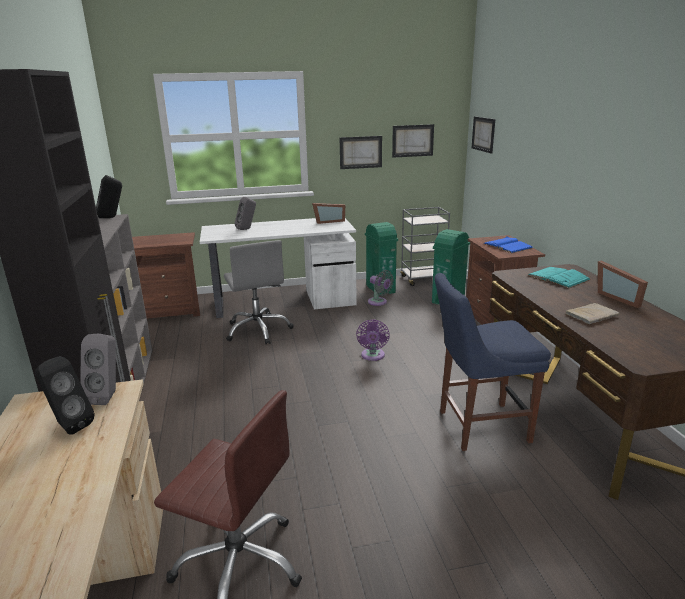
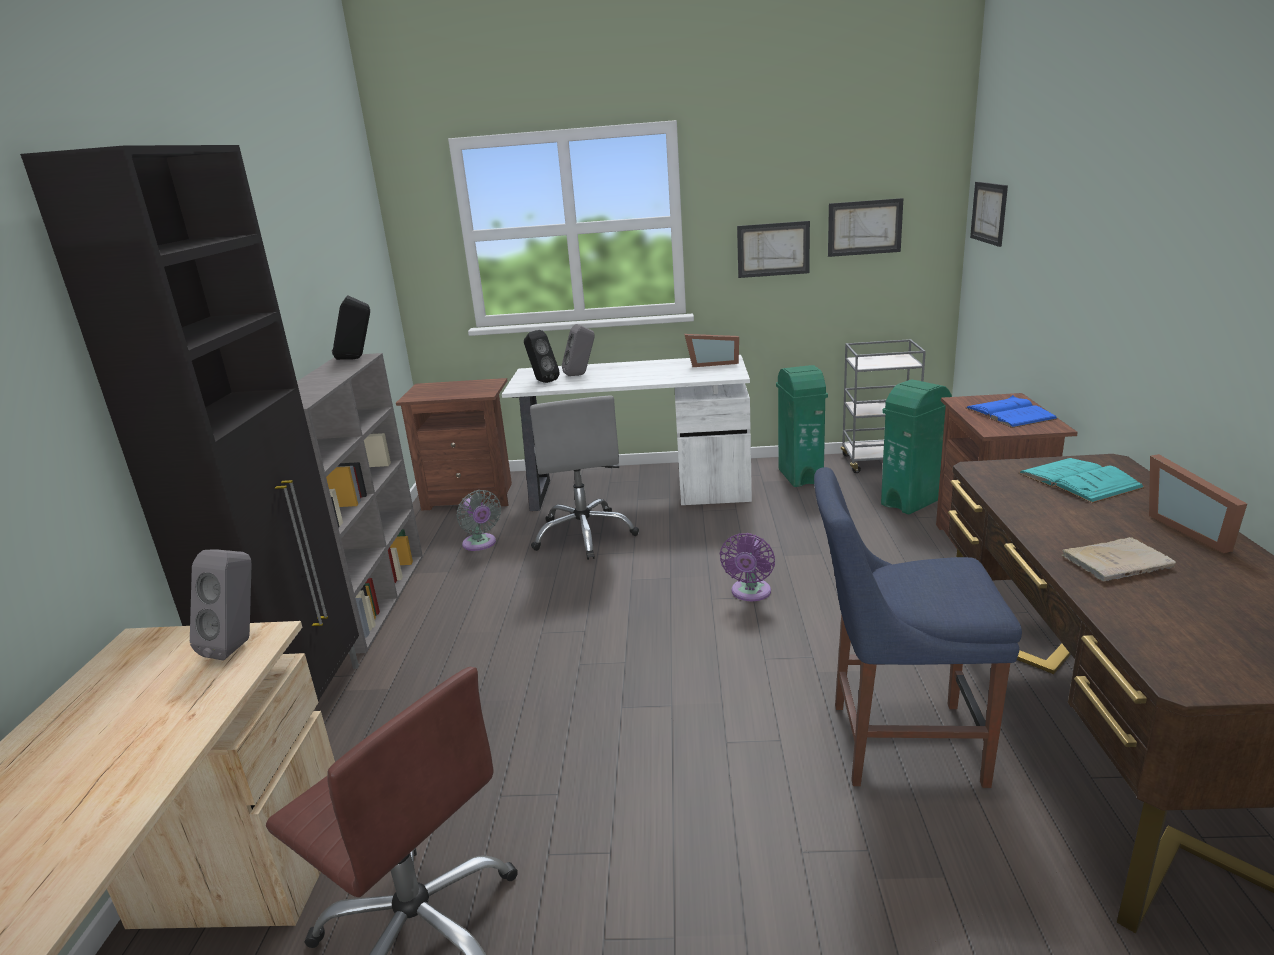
camera: 15 degrees right, 0 degrees up
black speaker [35,356,95,435] -> black speaker moved to [524,330,560,383]
grey fan [368,270,394,306] -> grey fan moved to [456,490,501,551]

